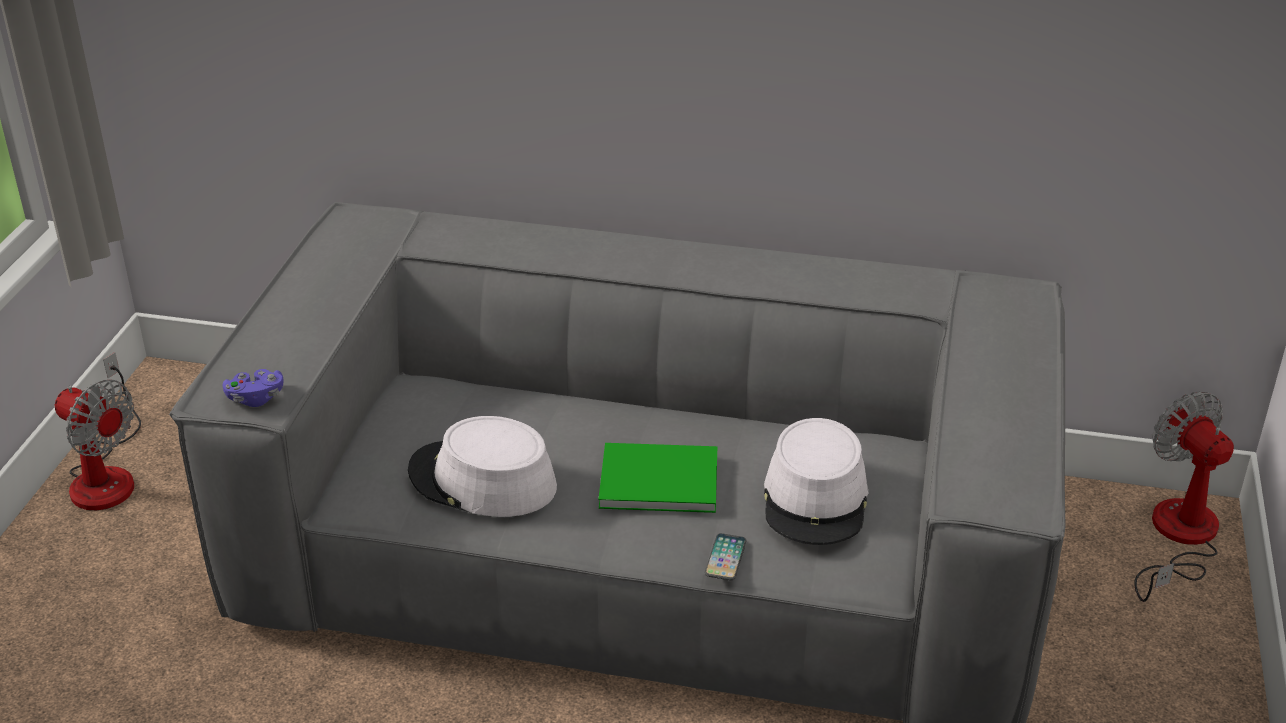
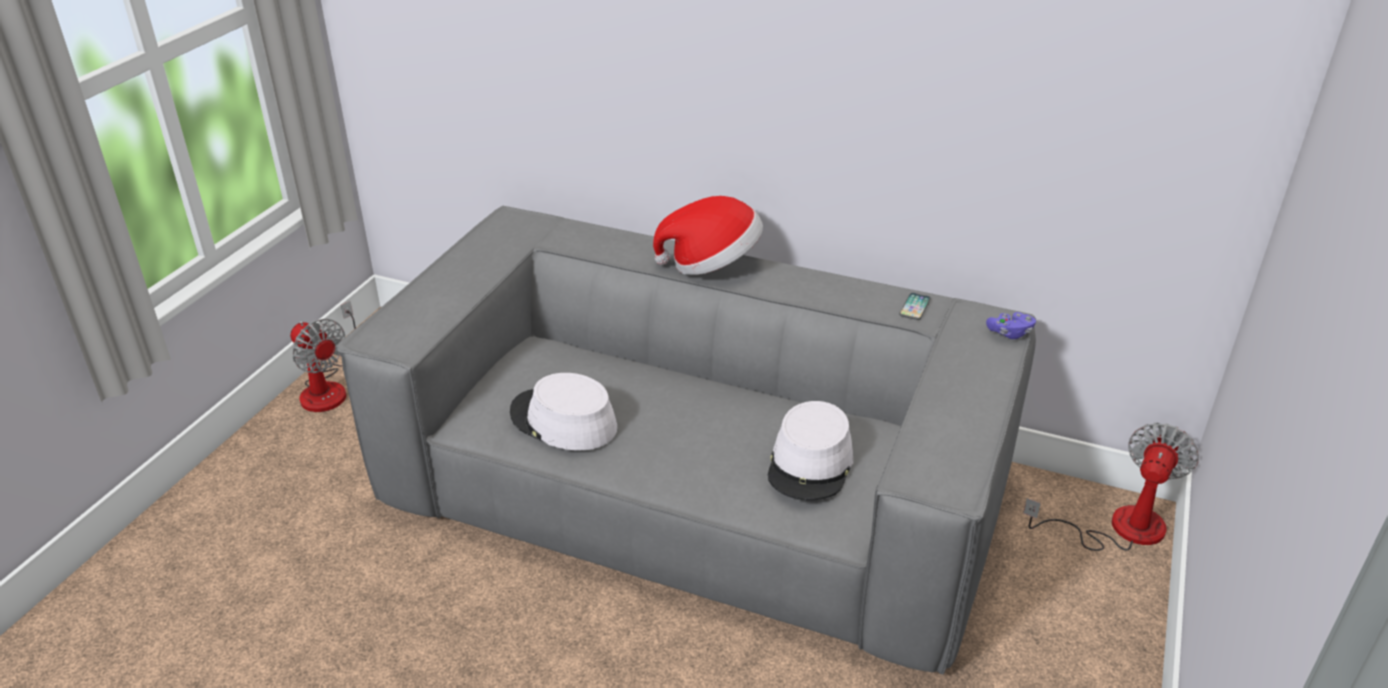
camera: 10 degrees right, 0 degrees up
purple game controller [223,369,284,407] -> purple game controller moved to [986,312,1036,339]
green book [598,443,717,513] -> none
phone [705,533,746,580] -> phone moved to [899,293,931,320]
fan [1134,392,1234,602] -> fan turned 45 degrees clockwise [1023,423,1199,551]
none -> hat [653,196,763,275]

